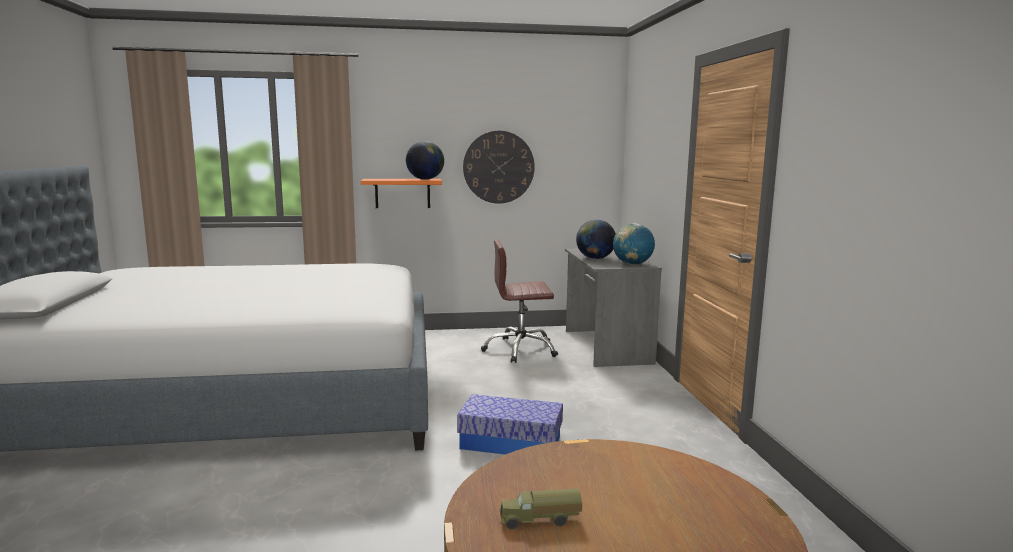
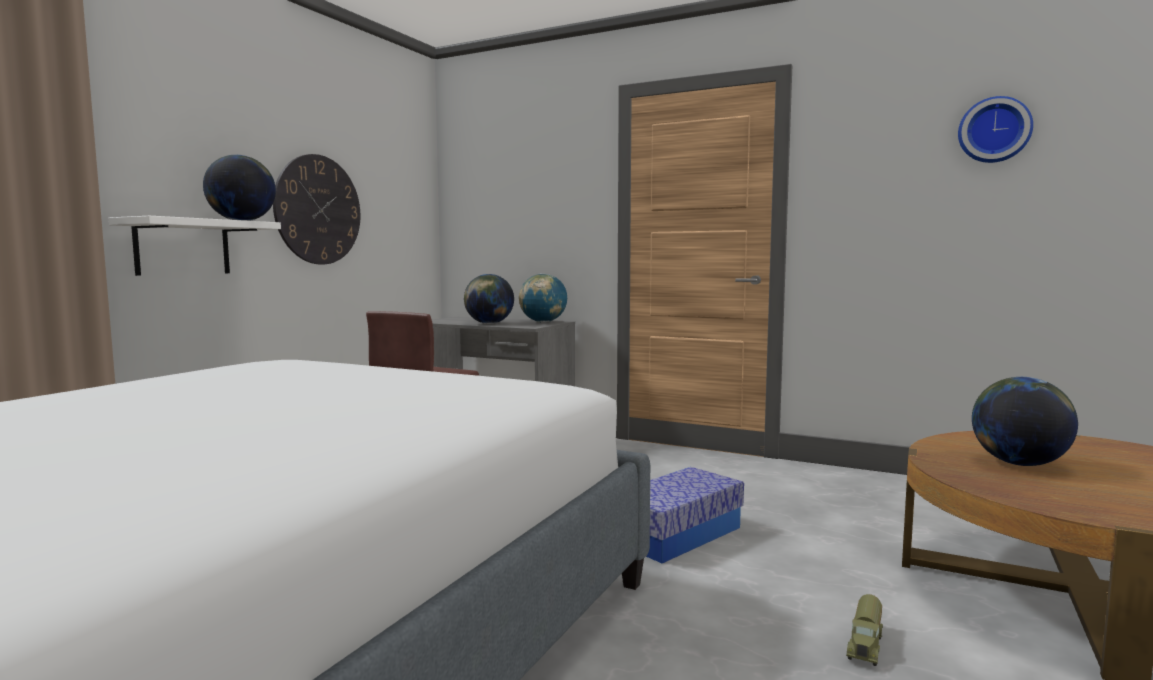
camera: 55 degrees left, 5 degrees down
orange shelf [361,179,442,208] -> white shelf [109,216,281,276]
toy truck [499,488,582,529] -> toy truck moved to [846,594,883,666]
none -> wall clock [958,96,1033,163]
none -> globe [972,377,1078,466]

